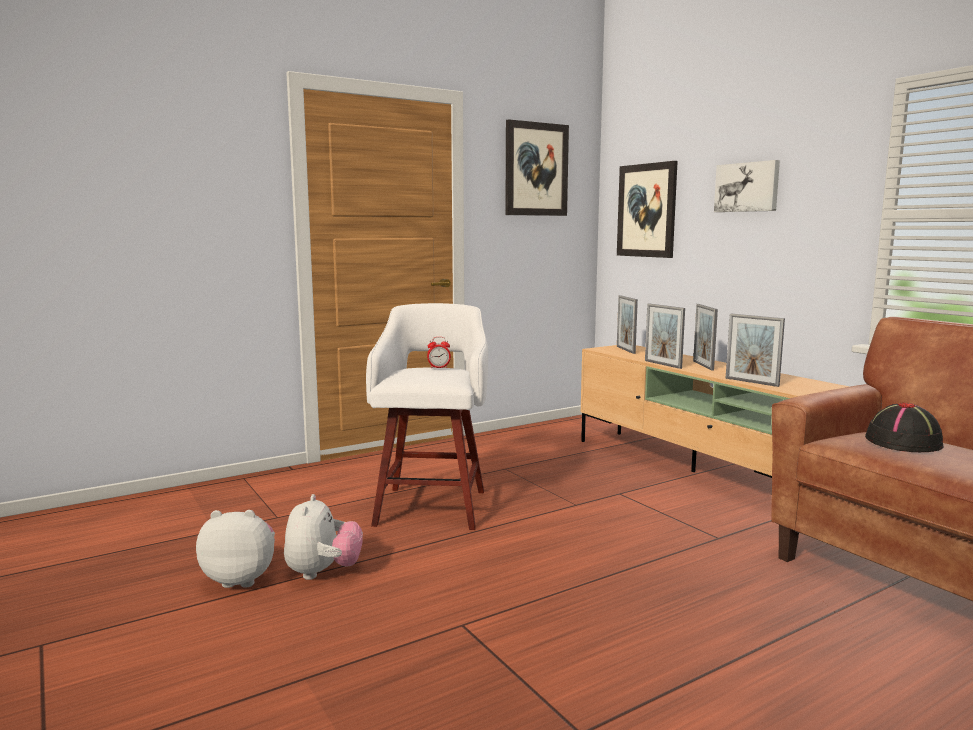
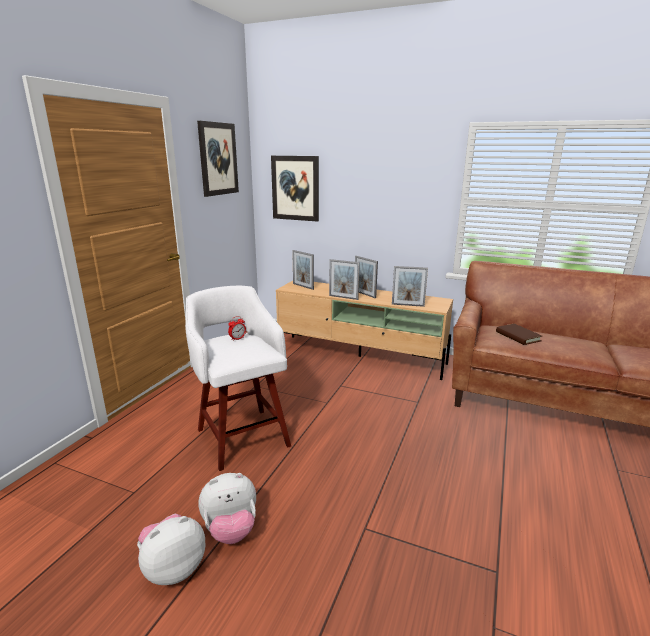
camera: 35 degrees left, 10 degrees up
plush toy [284,494,363,580] -> plush toy turned 105 degrees clockwise [198,473,256,544]
picture [714,160,780,212] -> none
black hat [865,403,943,452] -> brown book [496,324,542,345]

